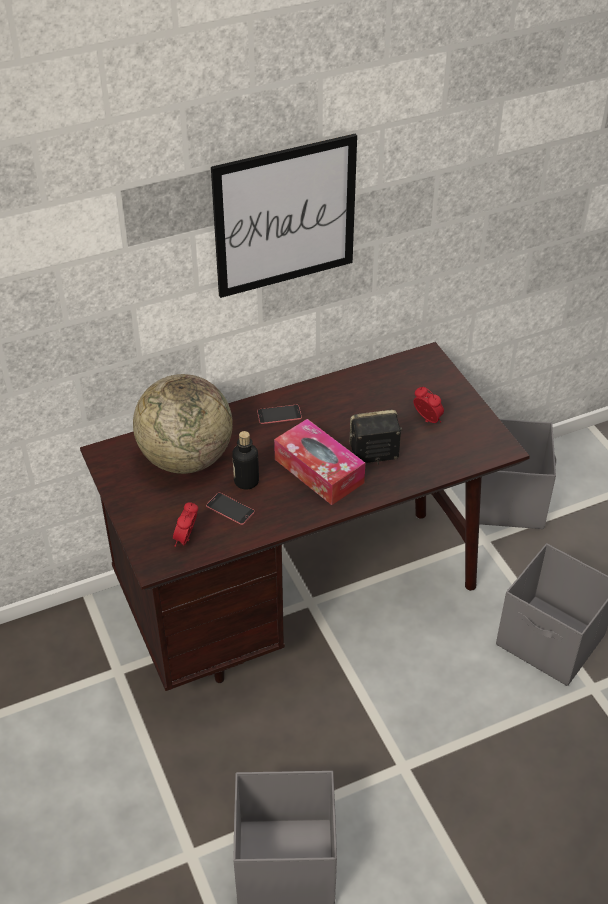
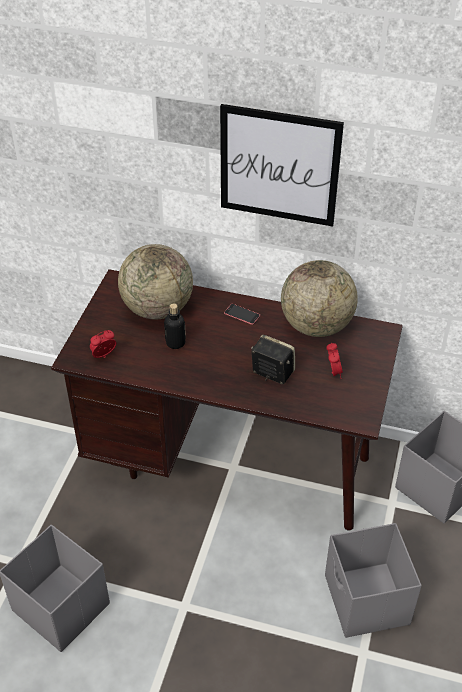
camera: 40 degrees right, 0 degrees up
phone [206,493,255,525] -> none
tissue box [274,419,365,505] -> none
none -> globe [281,260,358,337]

